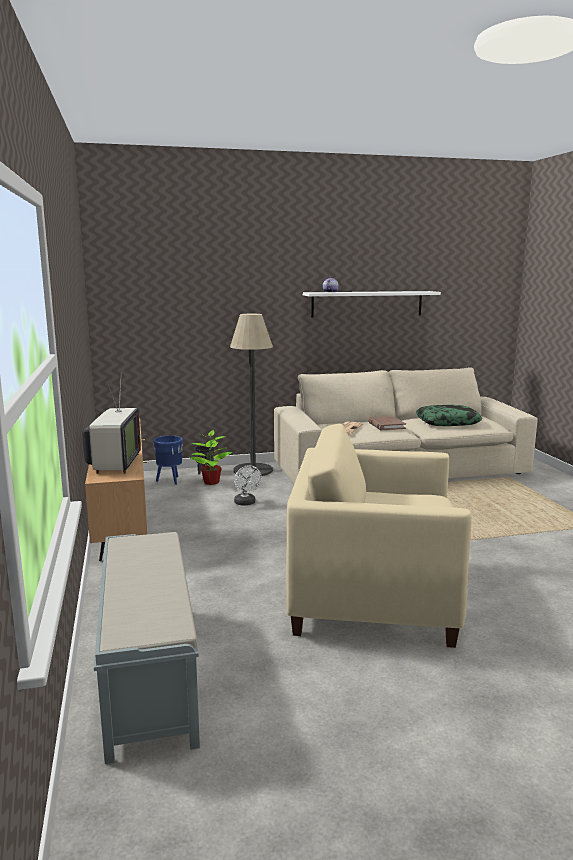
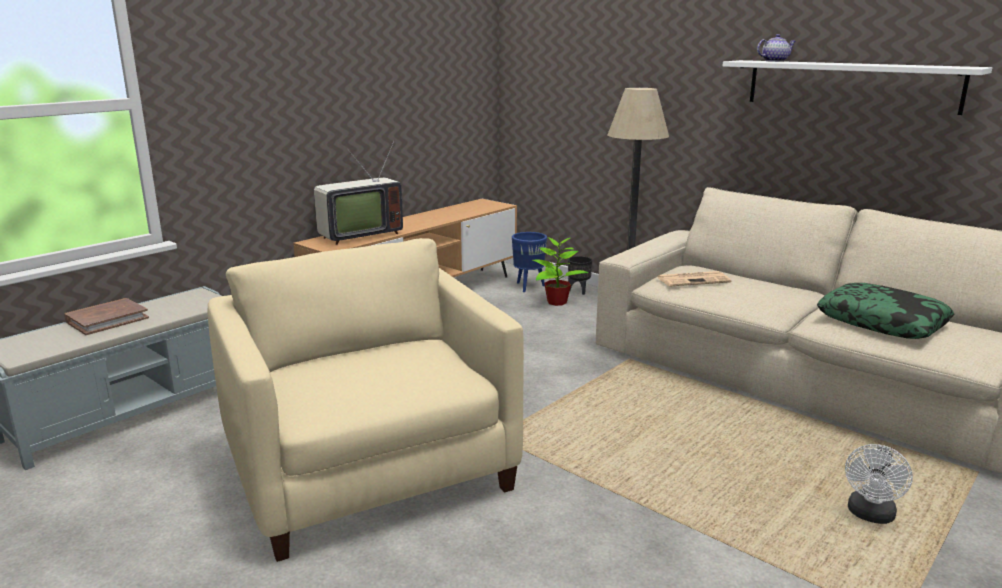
camera: 55 degrees right, 5 degrees up
white fan [234,465,262,506] -> white fan moved to [845,444,913,524]
brown book [368,416,406,430] -> brown book moved to [65,298,149,335]

